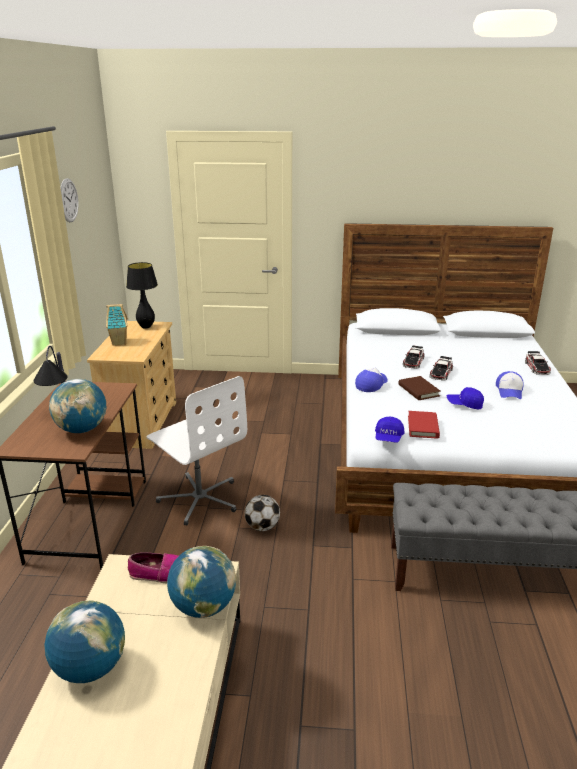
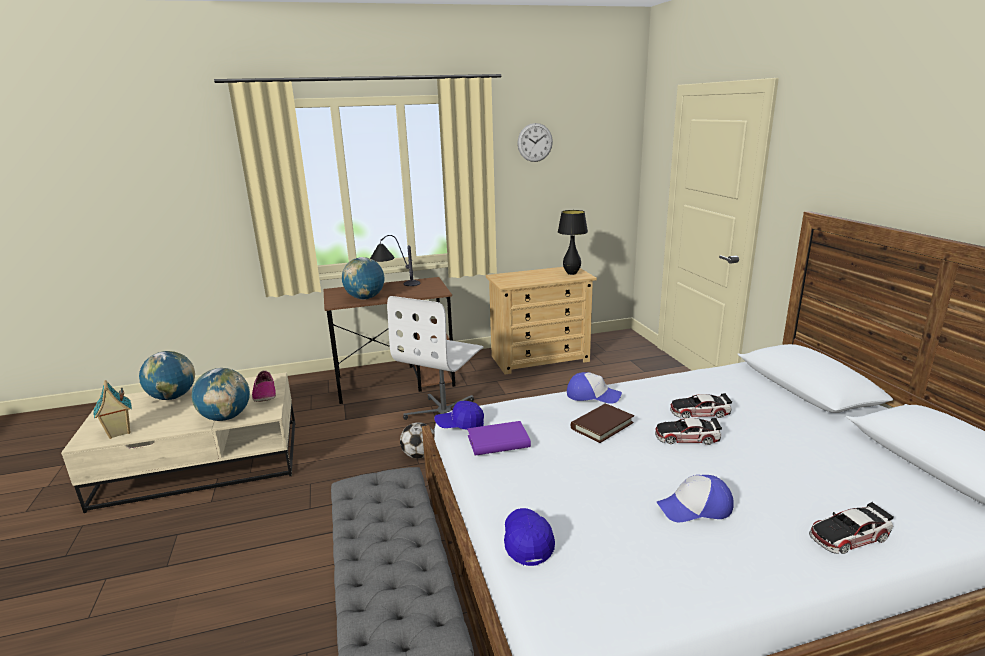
camera: 70 degrees right, 5 degrees down
toy house [106,304,128,346] -> toy house moved to [94,380,132,439]
red book [408,411,440,438] -> purple book [467,421,531,456]
blue cap [447,387,484,409] -> blue cap moved to [504,508,555,566]

